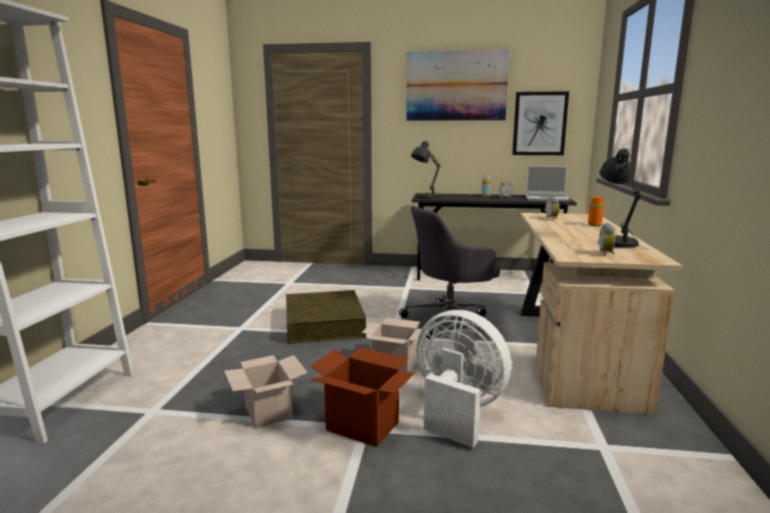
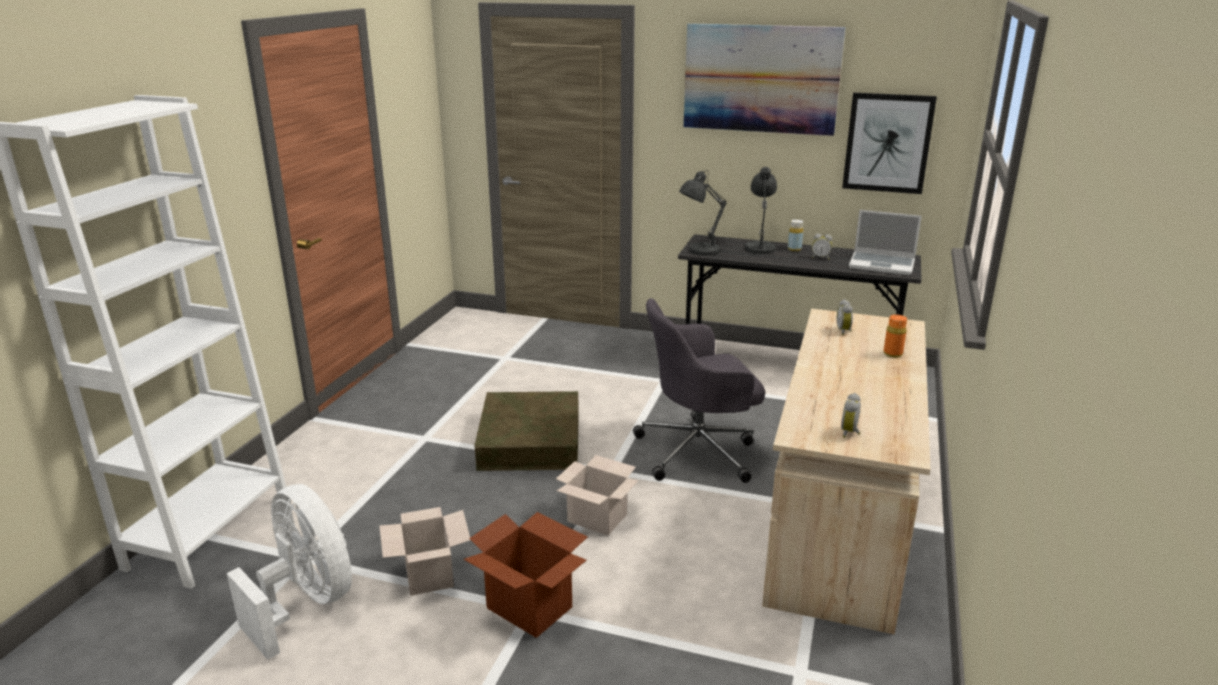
camera: 10 degrees right, 10 degrees up
white fan [416,310,511,448] -> white fan moved to [227,484,352,660]
grey table lamp [599,148,648,250] -> grey table lamp moved to [745,167,777,257]

